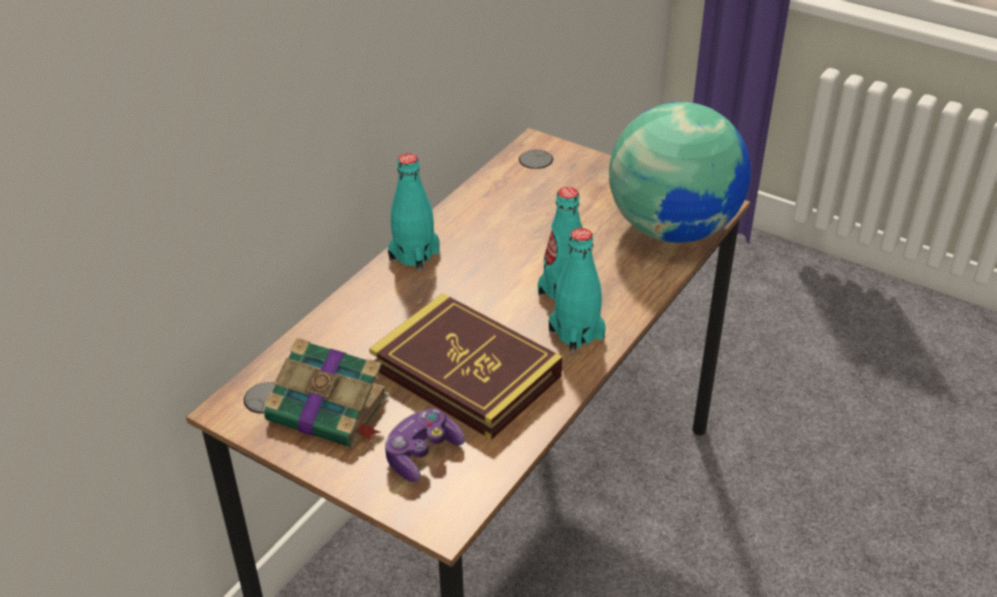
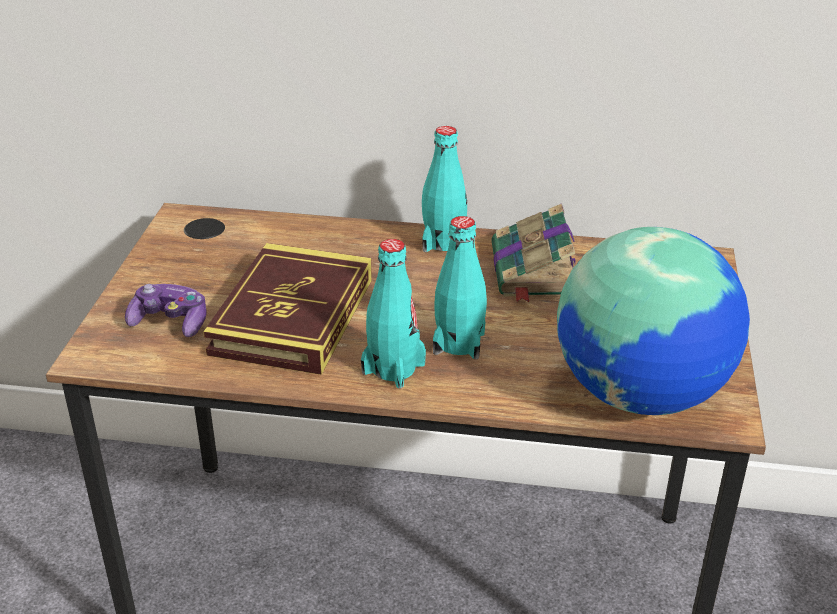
camera: 65 degrees right, 5 degrees down
book [264,338,388,447] -> book moved to [491,203,575,302]

